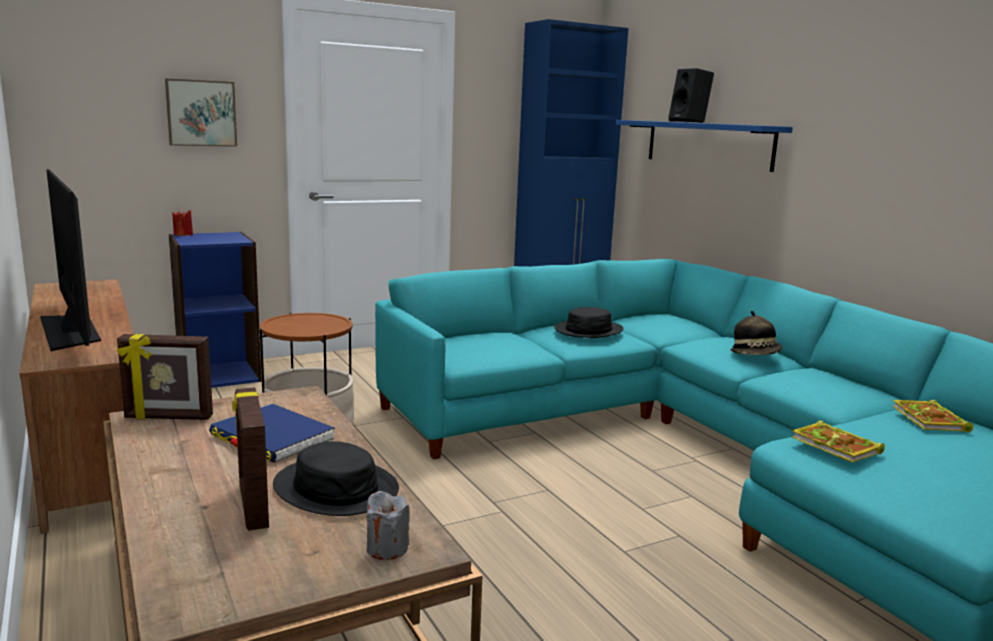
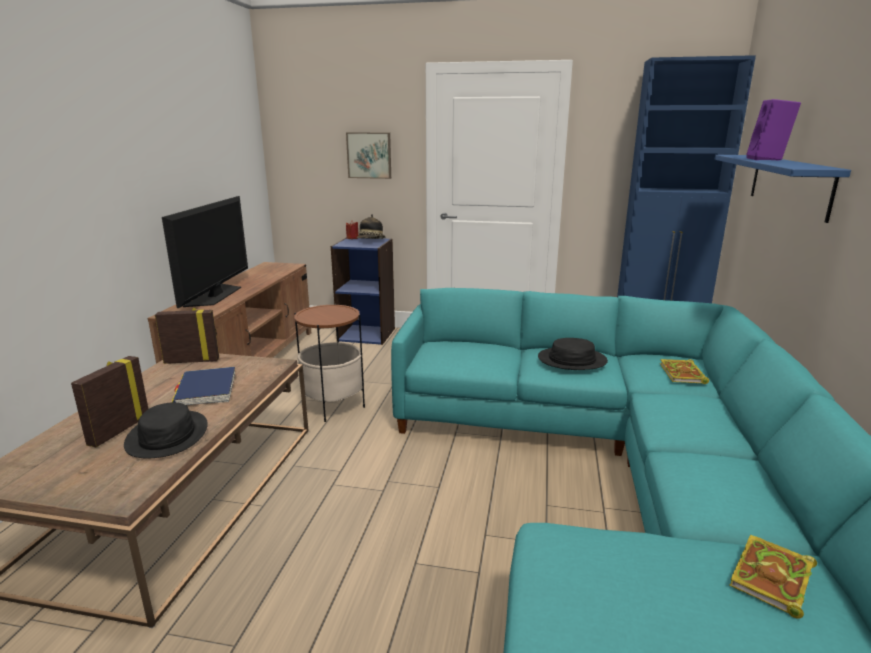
camera: 40 degrees right, 5 degrees up
picture frame [117,334,213,420] -> picture frame turned 135 degrees clockwise [155,308,219,364]
grey candle [366,491,410,560] -> none
black speaker [668,68,714,123] -> purple speaker [747,99,801,161]
hat [730,311,782,355] -> hat moved to [357,214,385,239]
book [792,420,885,463] -> book moved to [660,359,709,384]

